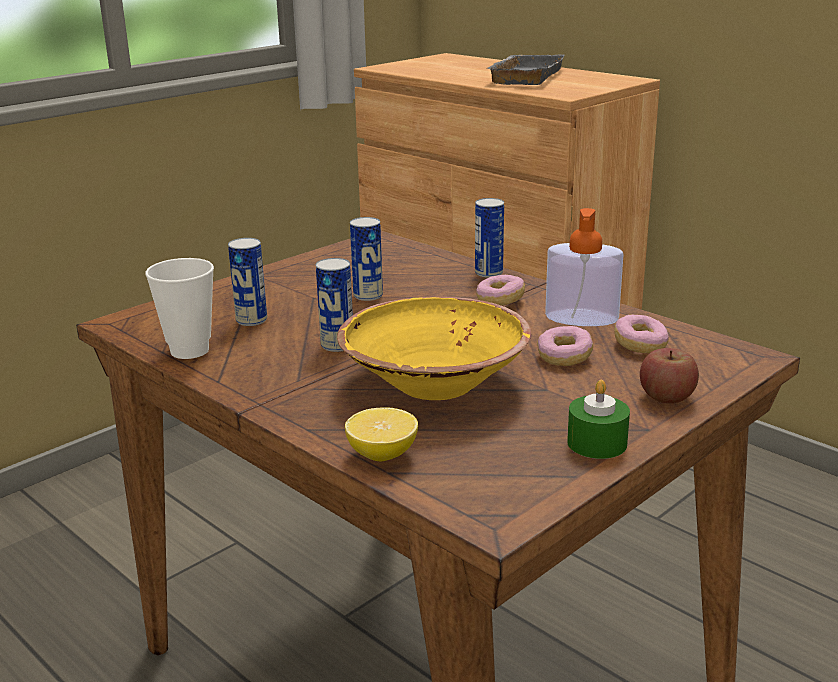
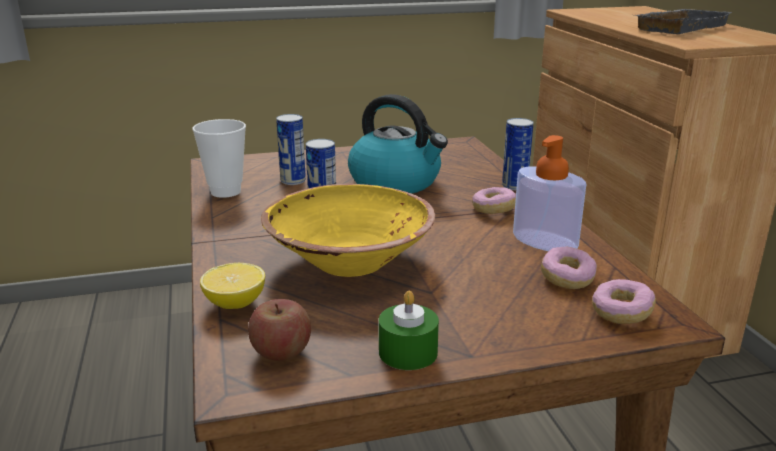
camera: 30 degrees right, 0 degrees up
can [350,217,383,301] -> kettle [348,94,448,194]
donut [537,326,593,366] -> donut moved to [592,279,656,324]
apple [640,348,699,404] -> apple moved to [248,299,311,361]

